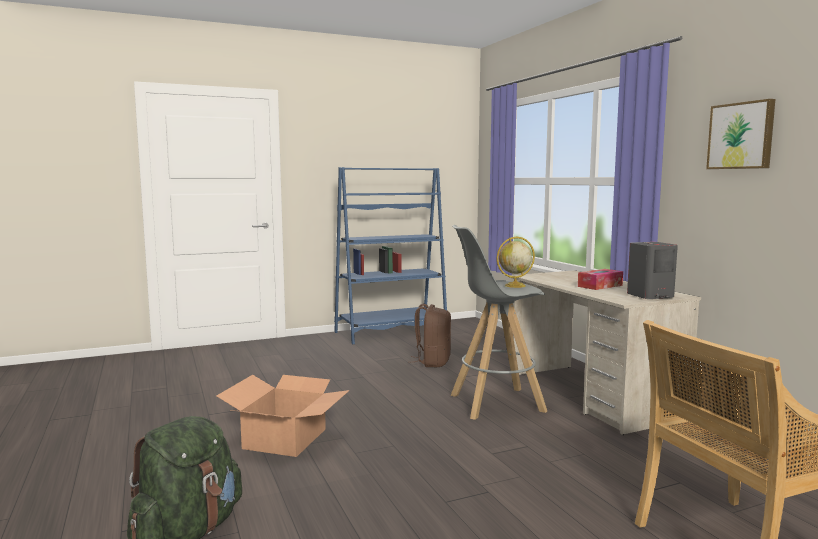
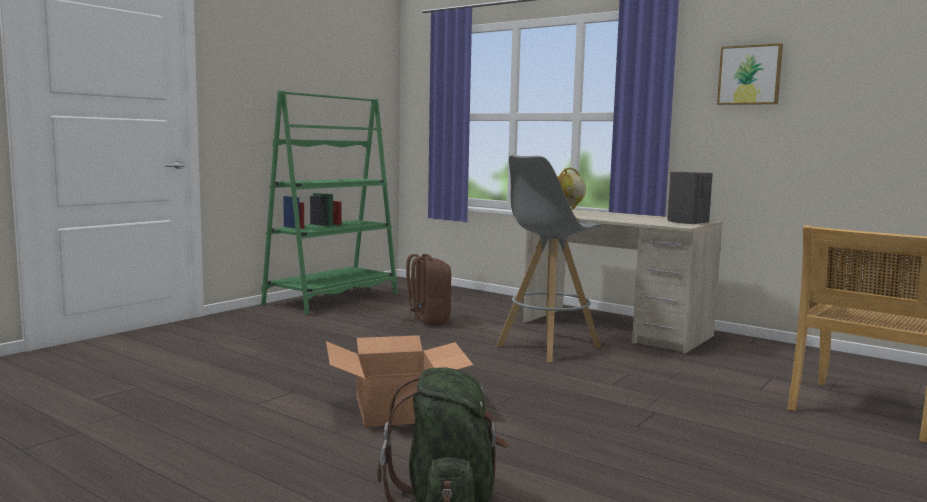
camera: 30 degrees left, 0 degrees up
blue bookcase [334,167,447,344] -> green bookcase [261,91,398,314]
tissue box [578,269,623,290] -> none

